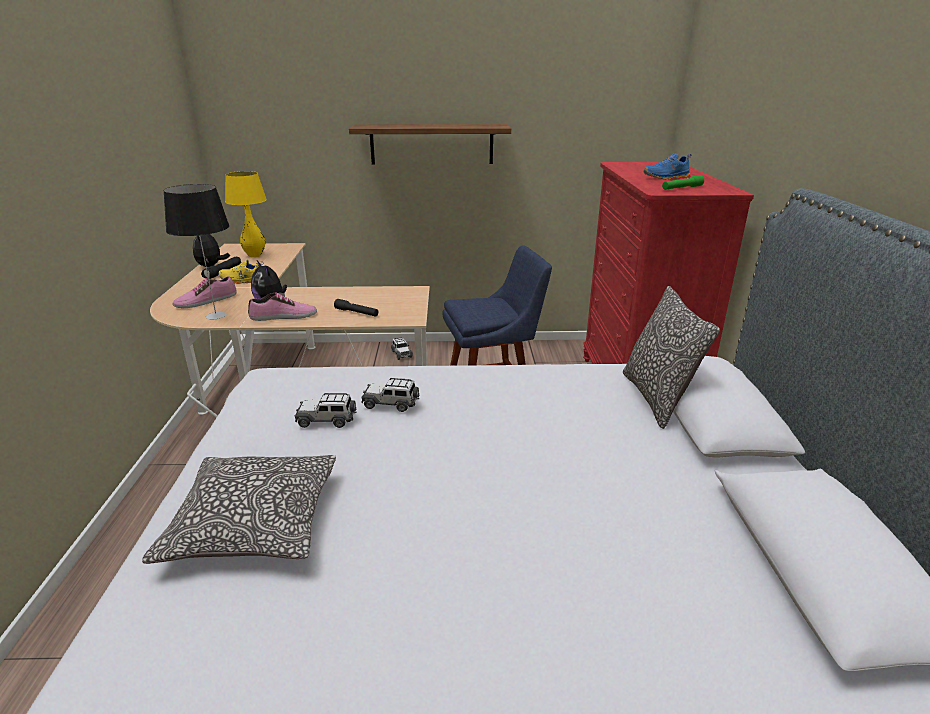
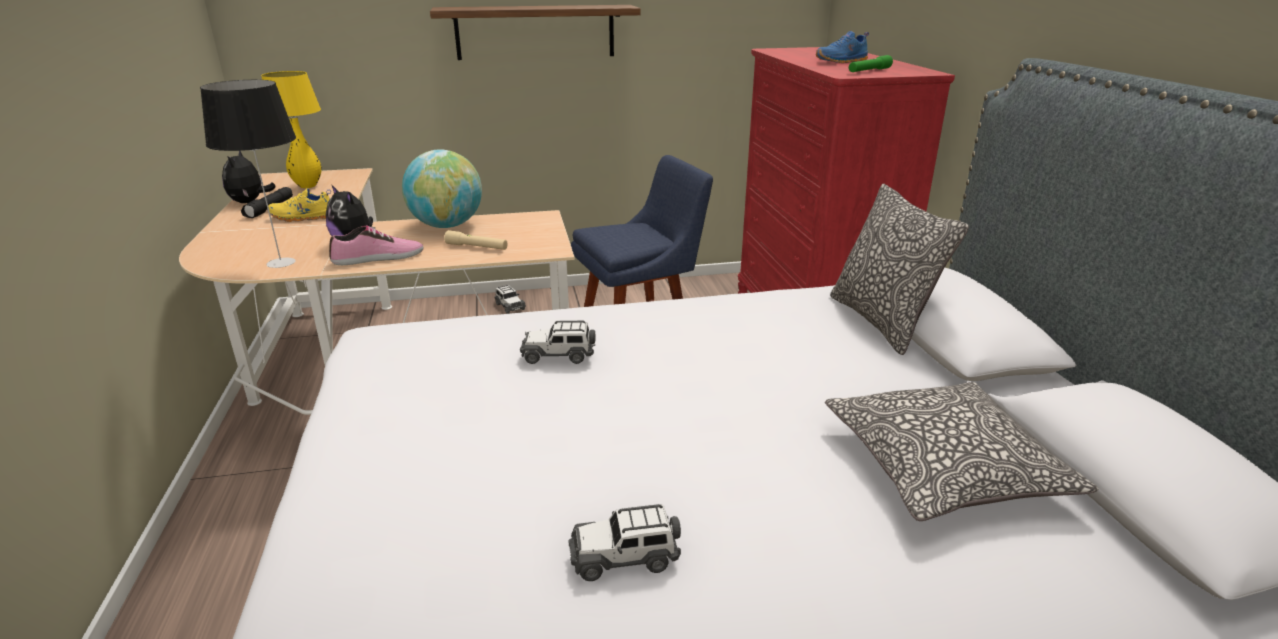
camera: 10 degrees left, 0 degrees up
pillow [142,455,336,564] -> pillow moved to [825,382,1099,521]
shoe [173,276,237,308] -> none
toy car [295,393,356,428] -> toy car moved to [569,504,681,581]
black flashlight [334,299,378,317] -> beige flashlight [444,230,508,250]
none -> globe [402,149,482,228]

